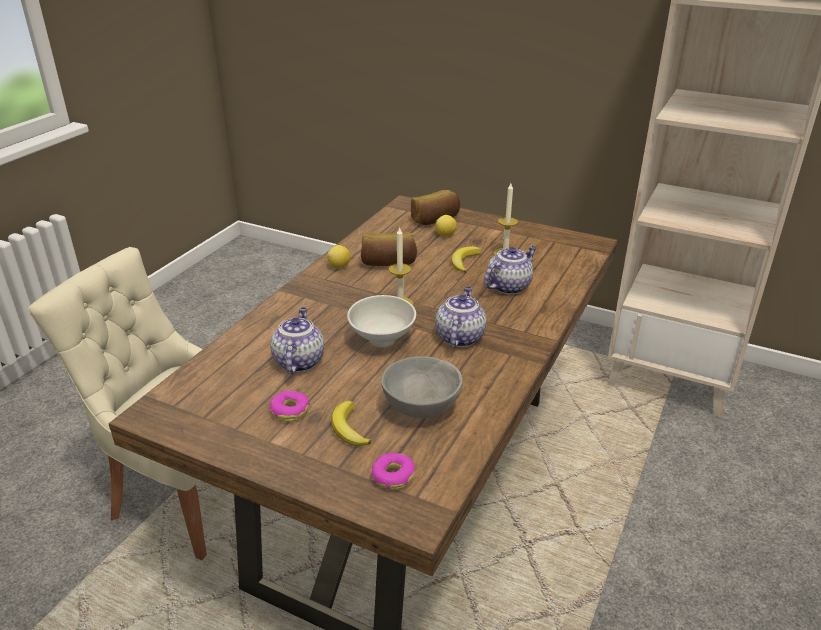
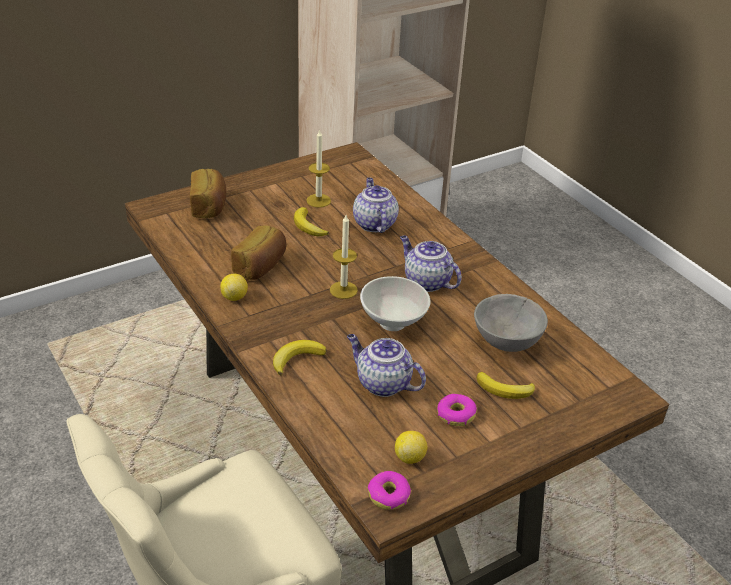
camera: 60 degrees left, 5 degrees up
donut [371,453,415,490] -> donut moved to [368,471,411,510]
lemon [435,215,457,236] -> lemon moved to [395,431,427,464]
none -> banana [273,340,327,376]

